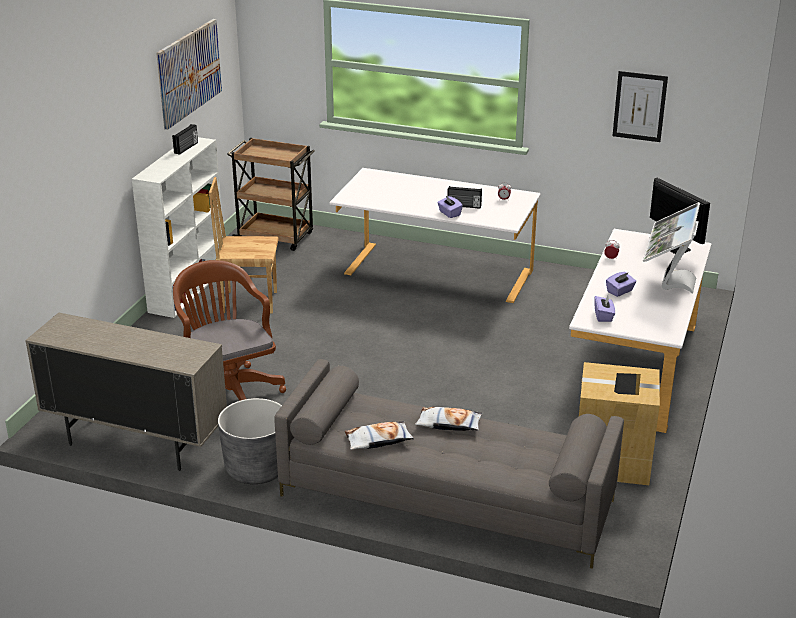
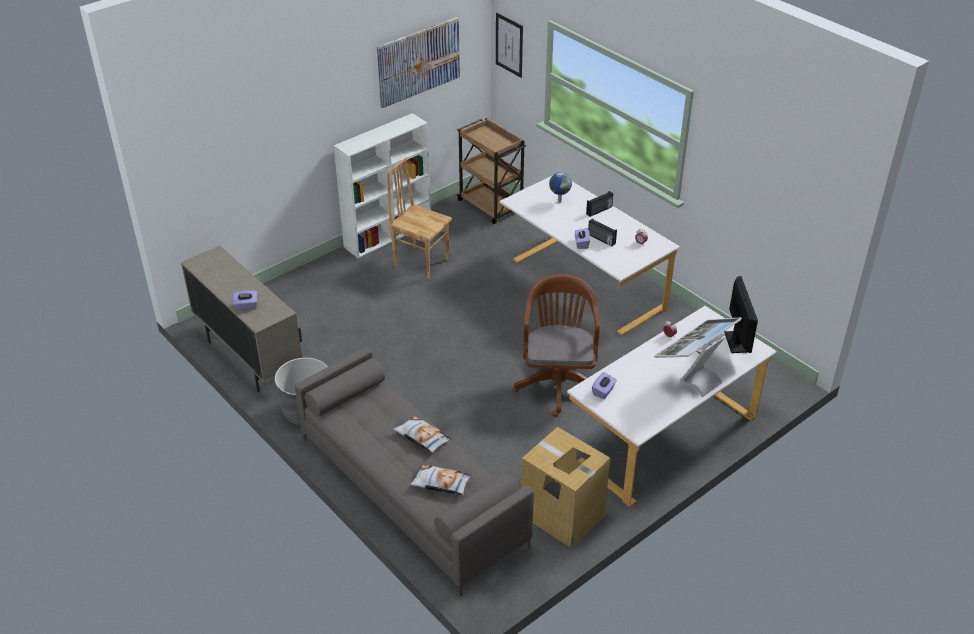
camera: 30 degrees right, 10 degrees up
radio [172,124,198,155] -> radio moved to [586,191,613,217]
brown office chair [173,260,286,401] -> brown office chair moved to [513,274,600,417]
pillow [344,421,415,450] -> pillow moved to [410,465,471,495]
purple tissue box [606,272,636,297] -> purple tissue box moved to [233,290,257,310]
picture [613,71,668,142] -> picture moved to [496,13,523,78]
none -> globe [549,172,572,203]

